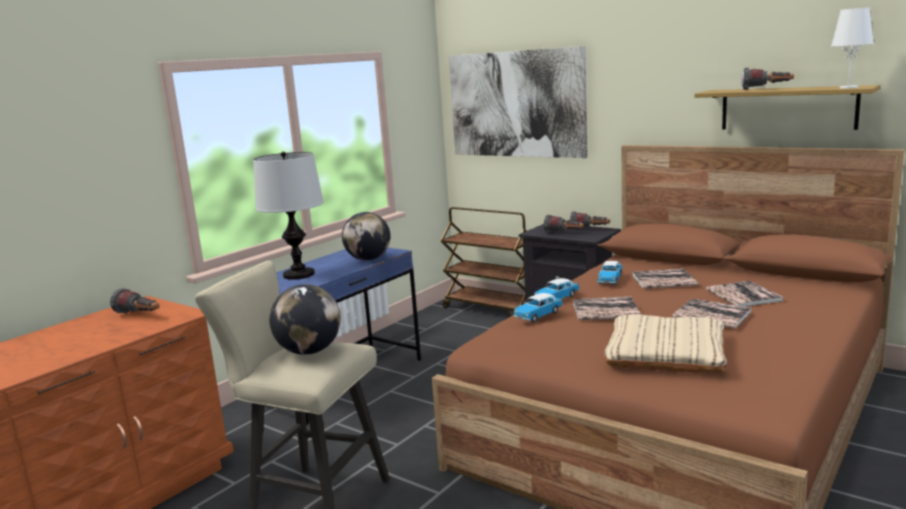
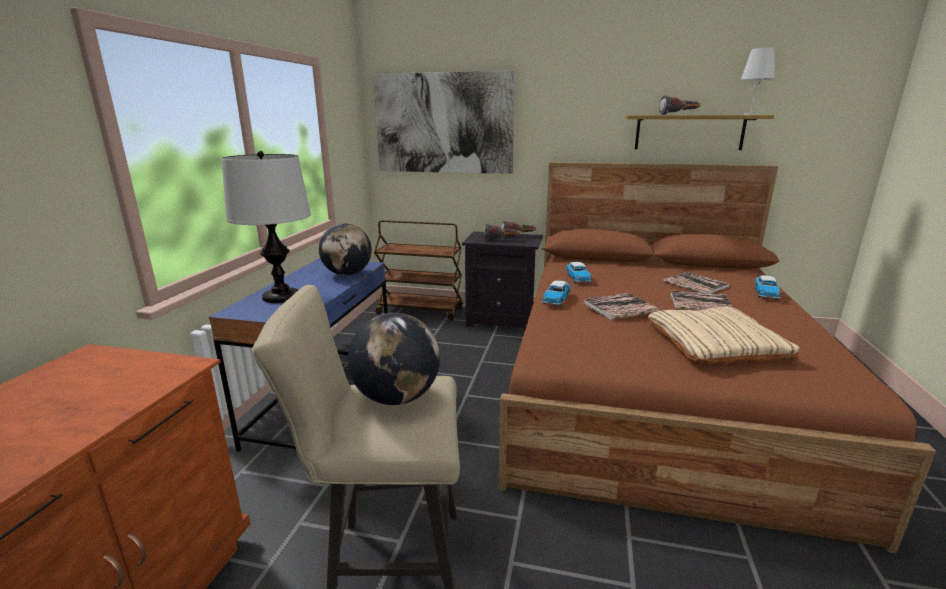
camera: 25 degrees left, 5 degrees up
flashlight [110,288,159,314] -> none
toy car [513,293,563,322] -> toy car moved to [755,275,780,300]
book [632,269,698,289] -> none

